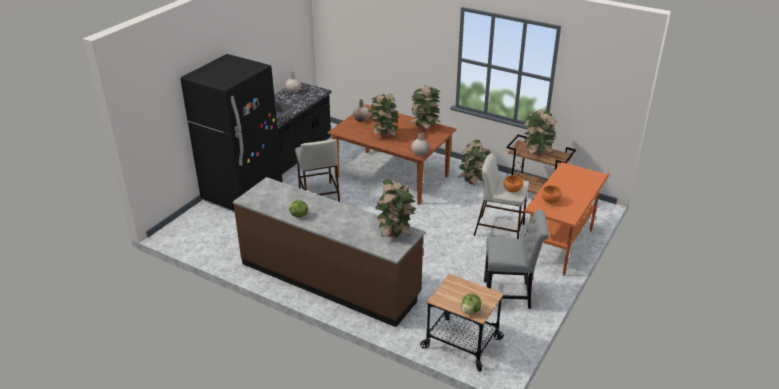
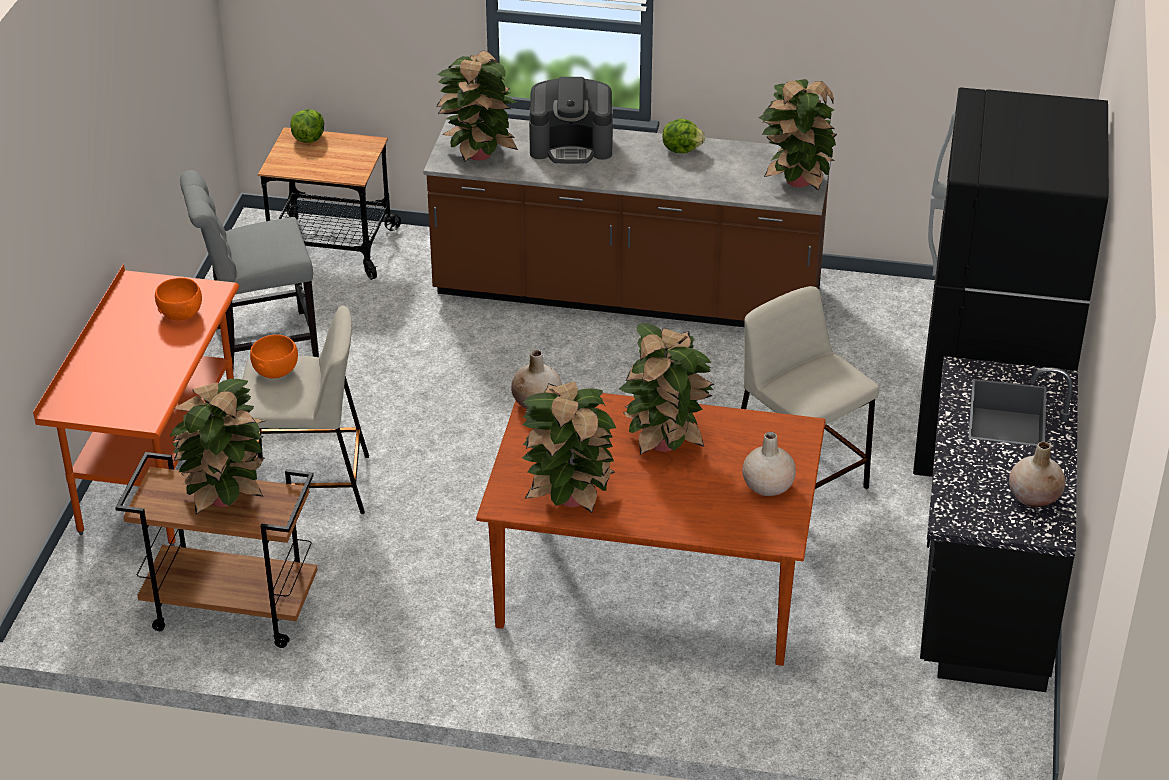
camera: 160 degrees right, 5 degrees up
potted plant [458,140,491,185] -> potted plant moved to [758,79,837,191]
none -> coffee machine [529,77,613,164]

